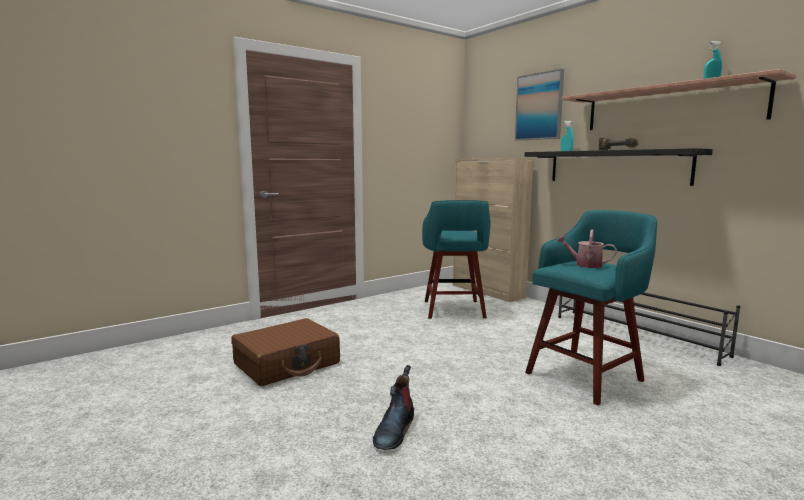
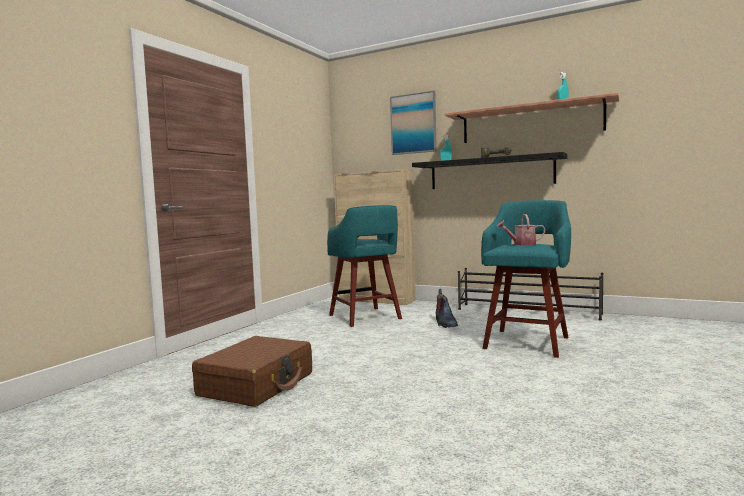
camera: 25 degrees left, 5 degrees down
boot [373,365,414,450] -> boot moved to [435,289,458,328]

